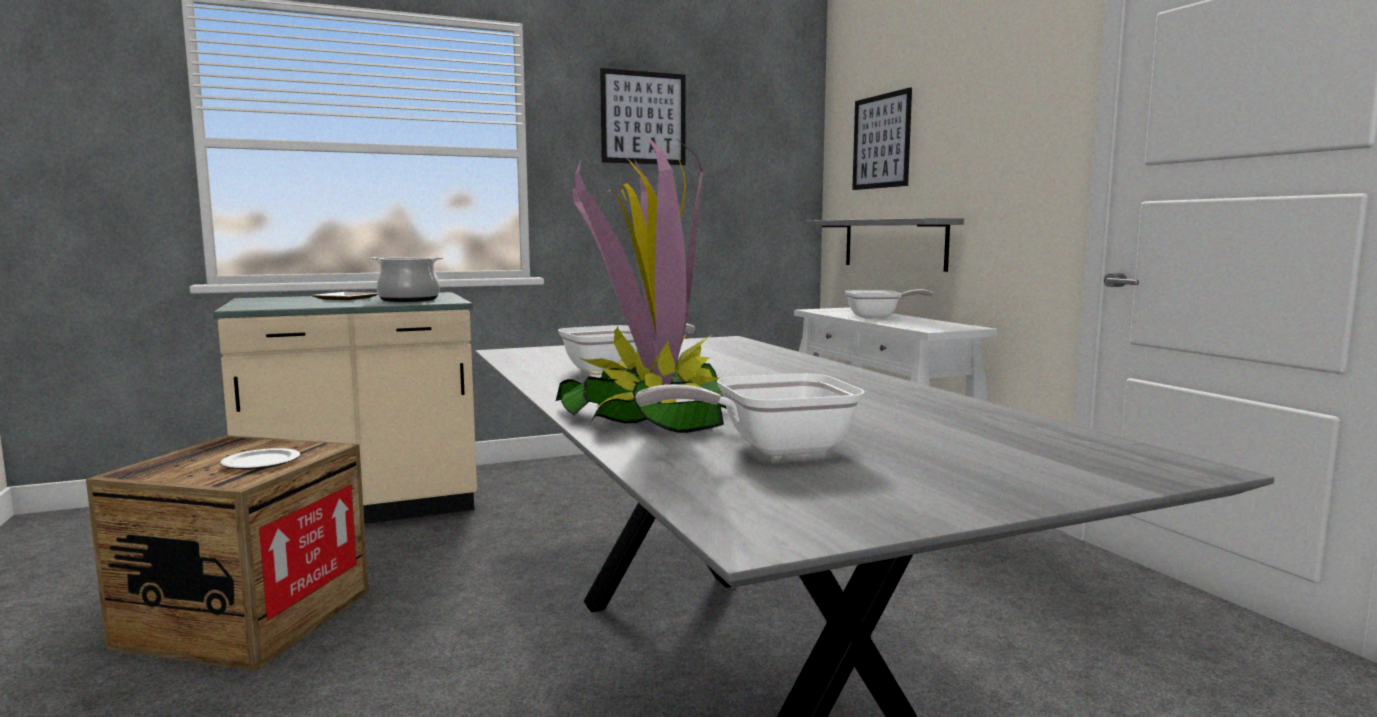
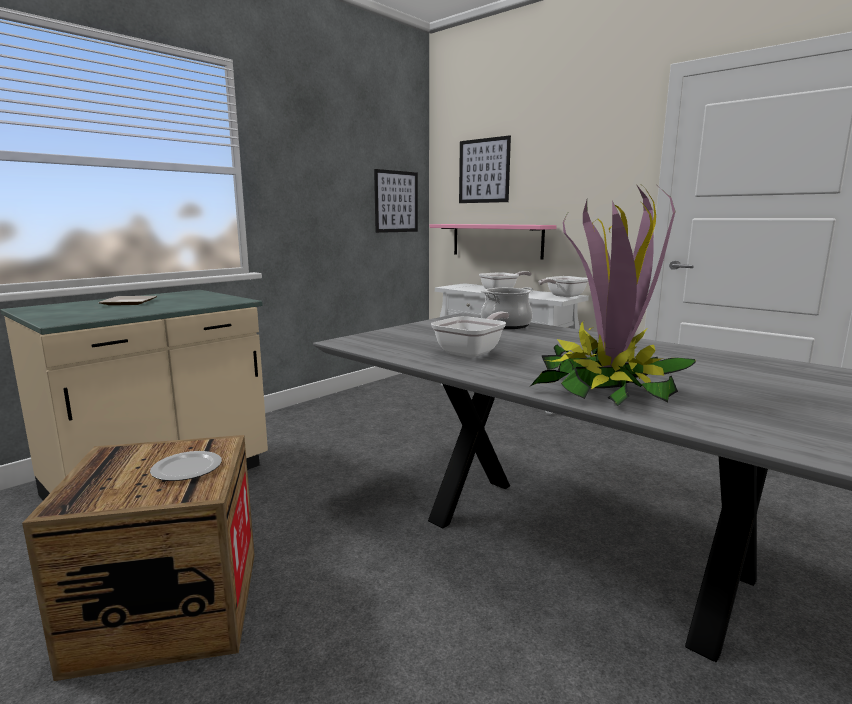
camera: 25 degrees left, 5 degrees up
cooking pot [371,257,443,302] -> cooking pot moved to [481,287,534,329]
picture [600,68,685,165] -> picture moved to [374,169,418,233]
frying pan [635,373,865,456] -> frying pan moved to [539,276,588,297]
grey shelf [807,218,964,272] -> pink shelf [430,224,557,260]

